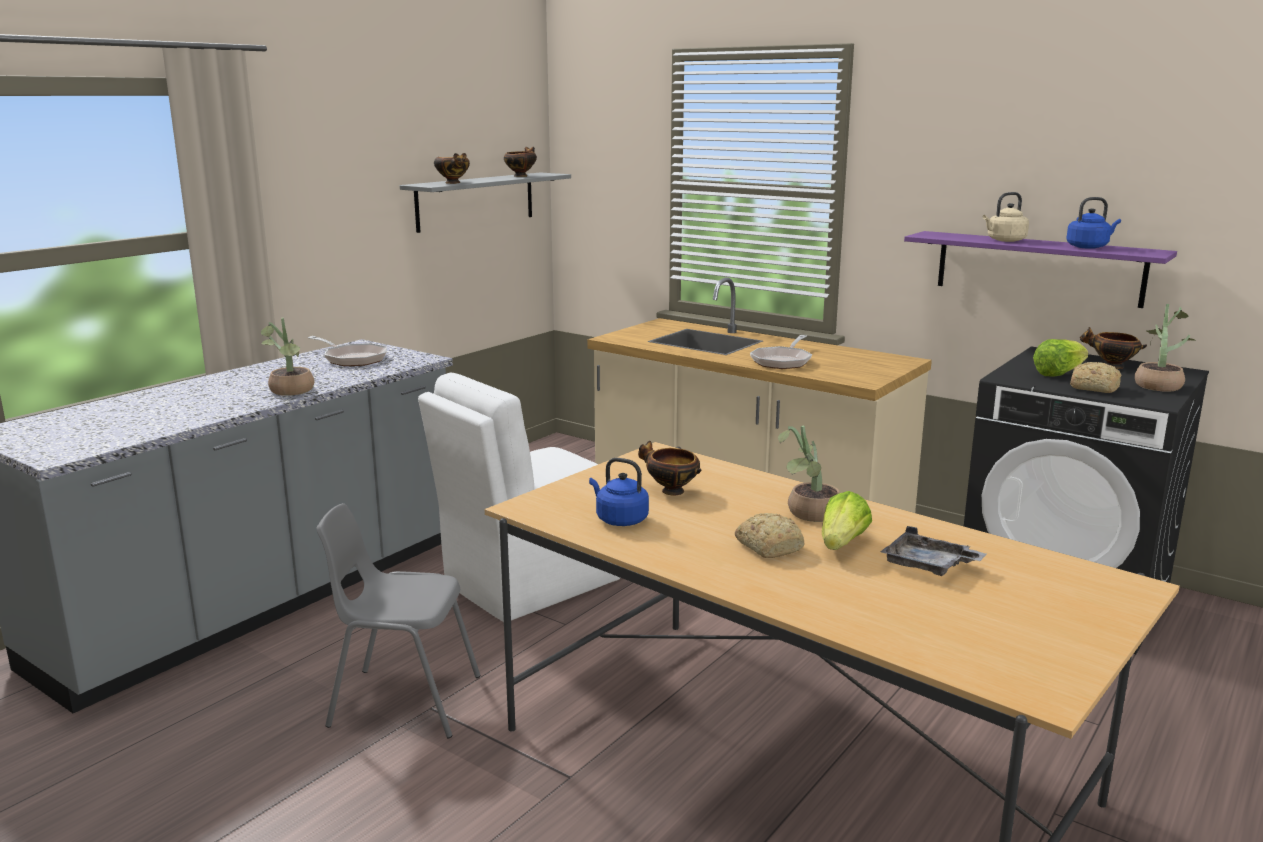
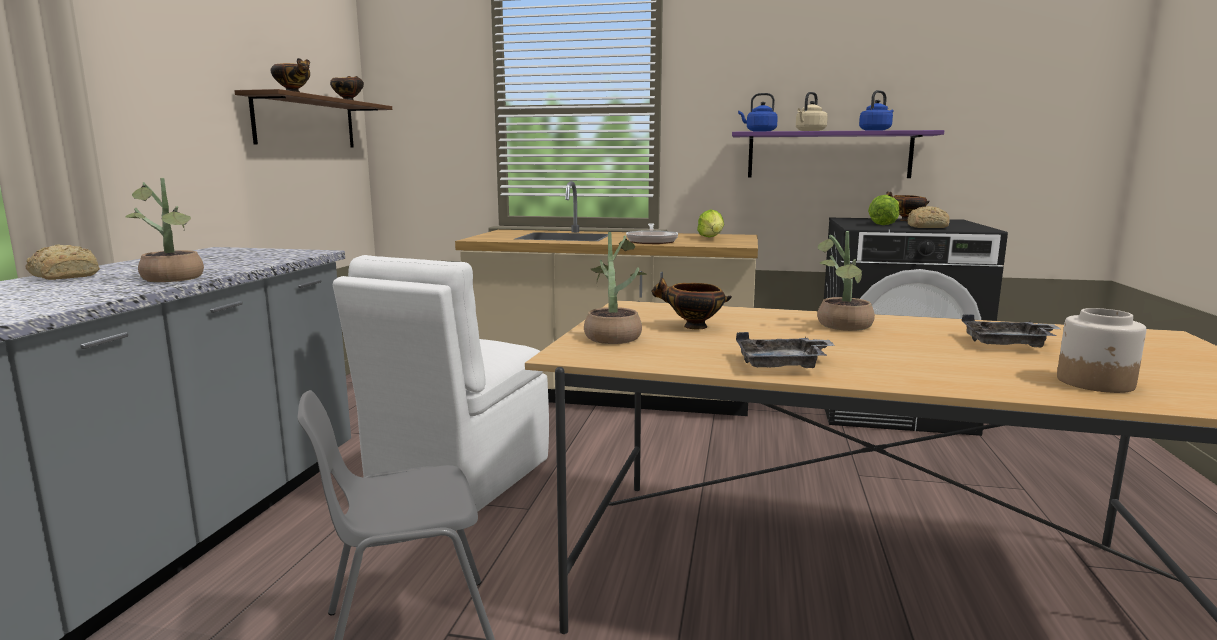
camera: 25 degrees left, 5 degrees down
frying pan [308,336,387,366] -> none
grey shelf [400,173,571,233] -> brown shelf [234,89,392,148]
blue kettle [589,458,649,526] -> blue kettle moved to [738,93,778,131]
bread [735,513,805,558] -> bread moved to [26,244,100,280]
lettuce [822,491,872,550] -> lettuce moved to [697,209,724,237]
potted plant [1135,304,1195,392] -> potted plant moved to [584,232,647,344]
none -> grey tray [736,332,835,368]
none -> jar [1057,308,1146,393]

